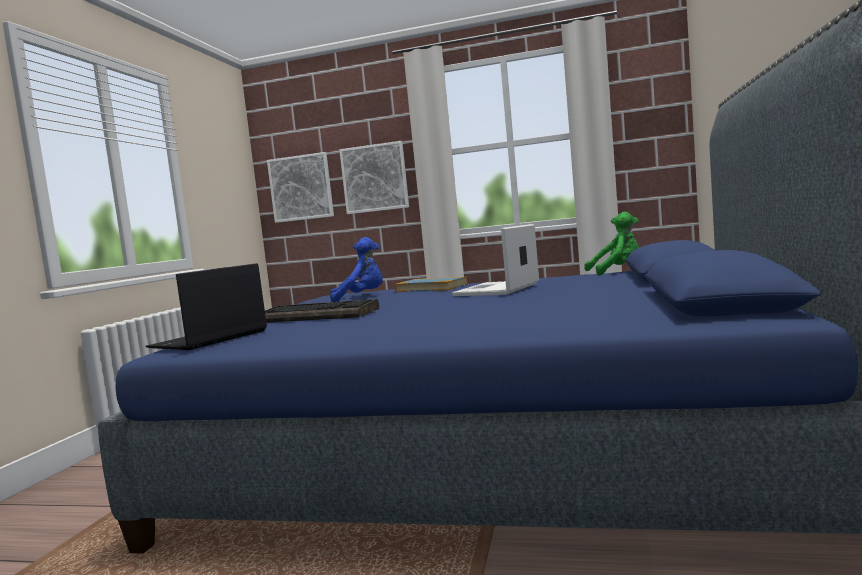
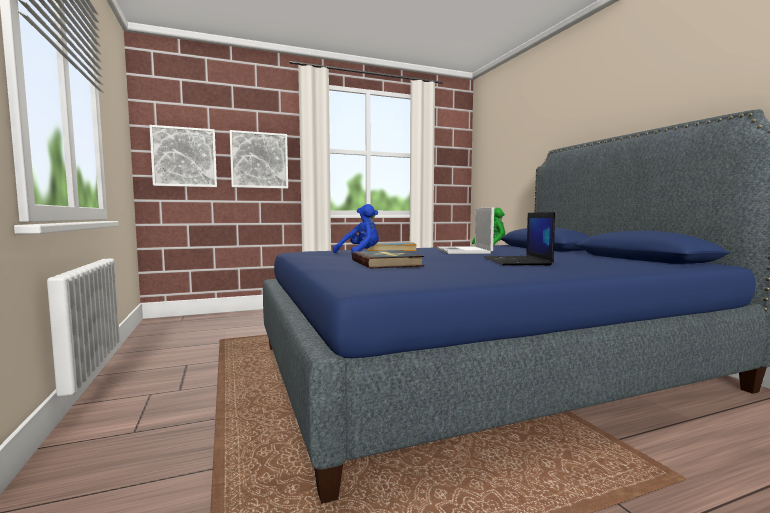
camera: 35 degrees left, 0 degrees up
laptop [145,263,267,350] -> laptop moved to [484,212,555,266]
keyboard [265,299,379,322] -> book [352,250,424,269]

